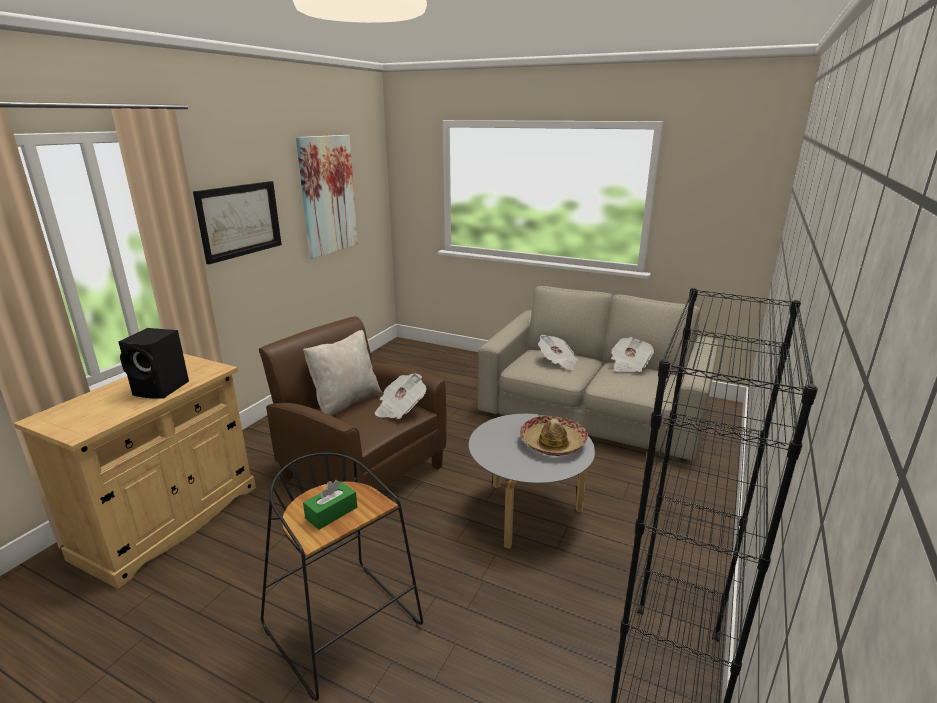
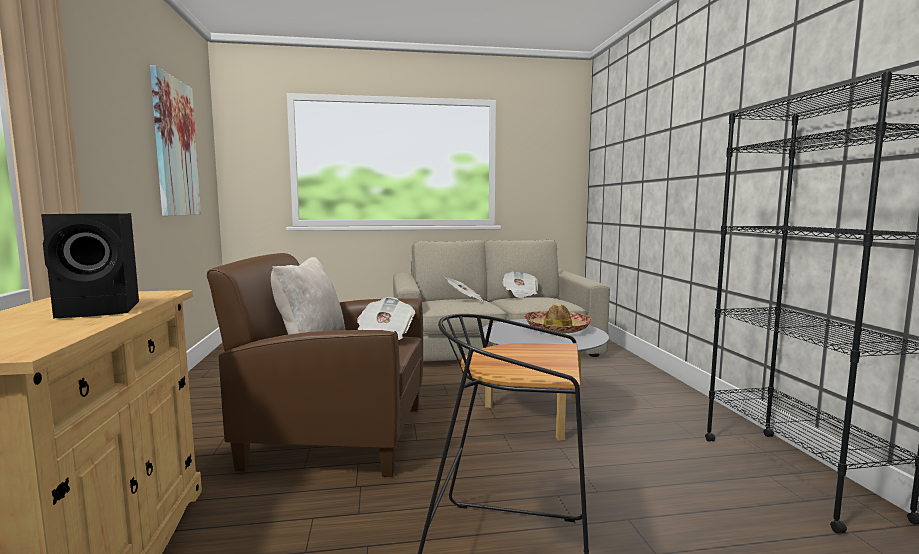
camera: 35 degrees left, 15 degrees down
picture [193,181,282,264] -> none
green tissue box [303,480,357,530] -> none

